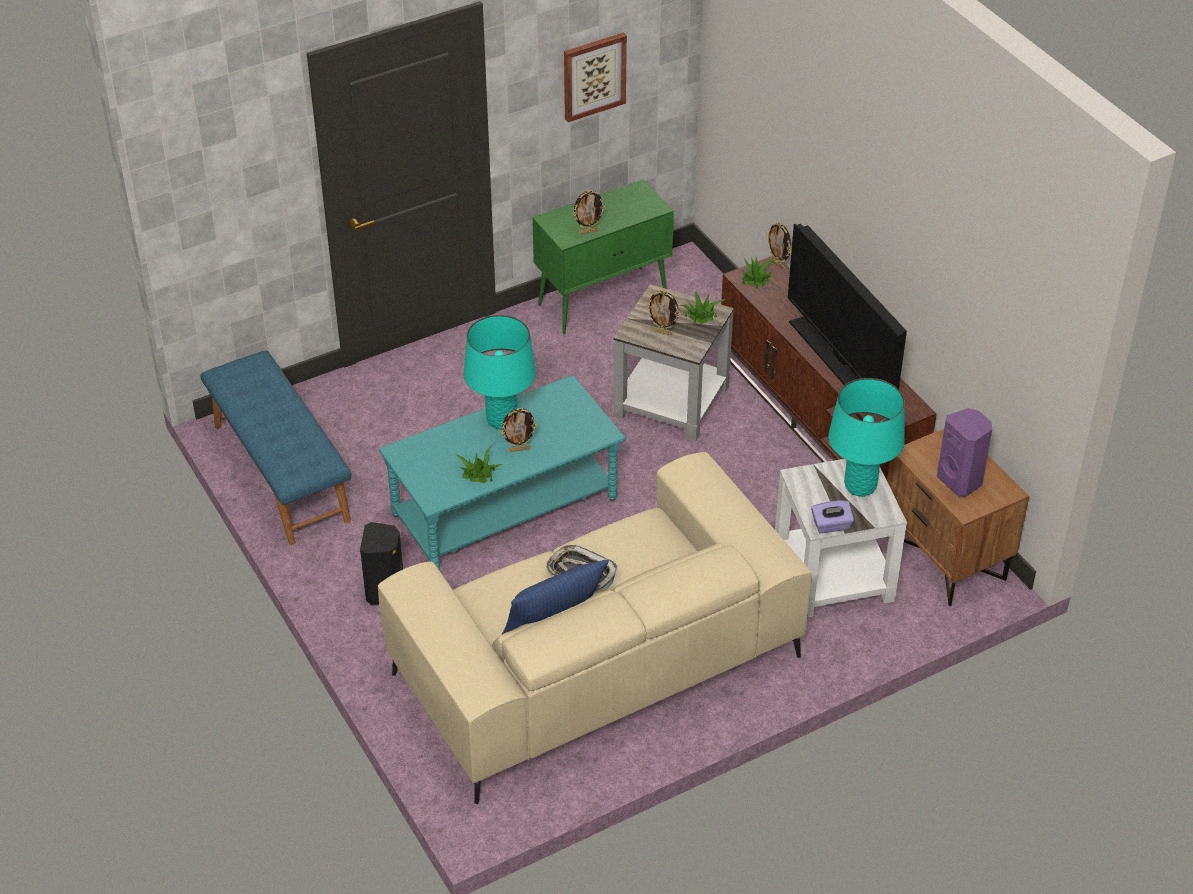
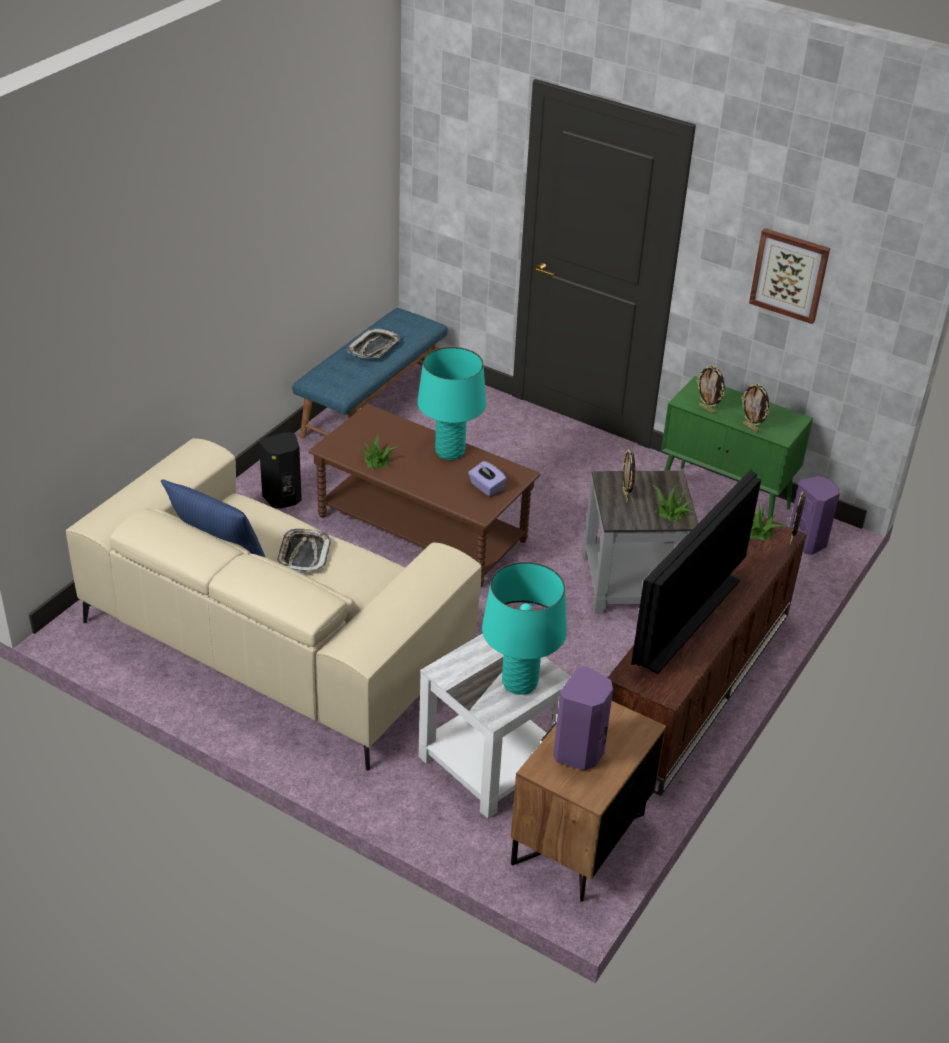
camera: 60 degrees right, 5 degrees down
turquoise coffee table [379,375,626,569] -> brown coffee table [309,404,540,587]
picture frame [500,408,538,452] -> picture frame moved to [741,383,770,433]
purple tissue box [811,500,854,533] -> purple tissue box moved to [468,461,507,497]
none -> tray [347,328,400,358]
none -> purple speaker [789,476,840,555]

